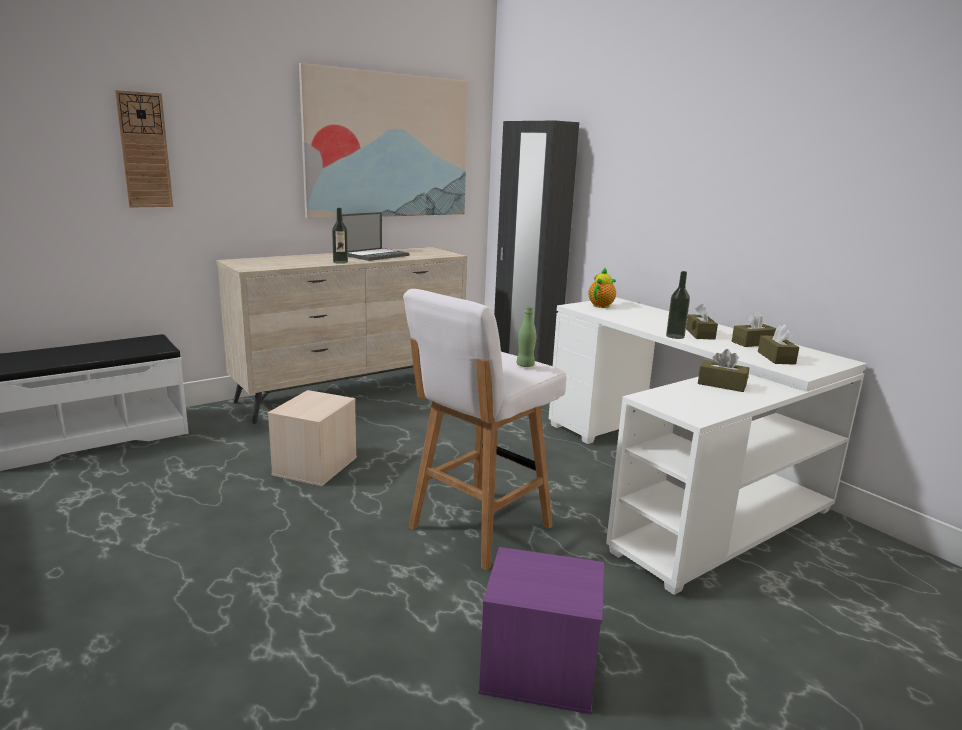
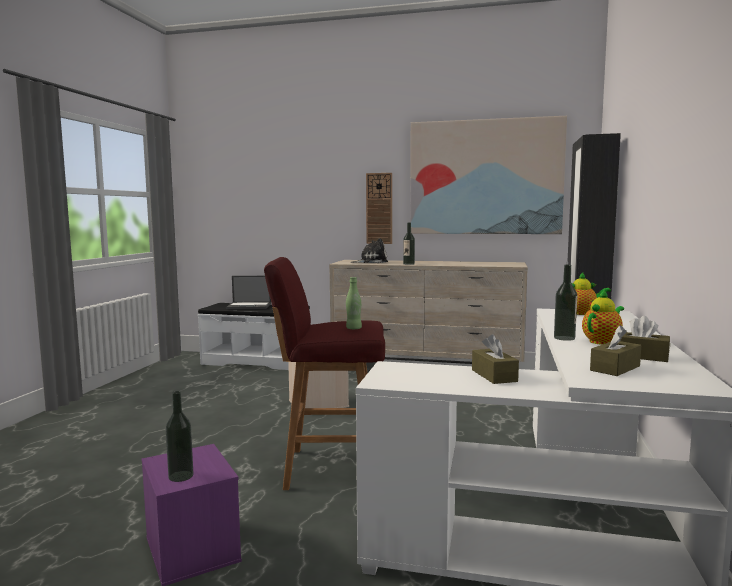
camera: 50 degrees right, 10 degrees down
wall clock [115,90,173,208] -> wall clock moved to [366,173,392,244]
laptop [342,212,409,261] -> laptop moved to [226,276,271,309]
white stool [403,289,567,570] -> red stool [264,257,385,490]
brown tissue box [686,304,718,340] -> teapot [582,289,624,345]
none -> bottle [166,391,193,482]
none -> plush toy [350,238,388,263]

